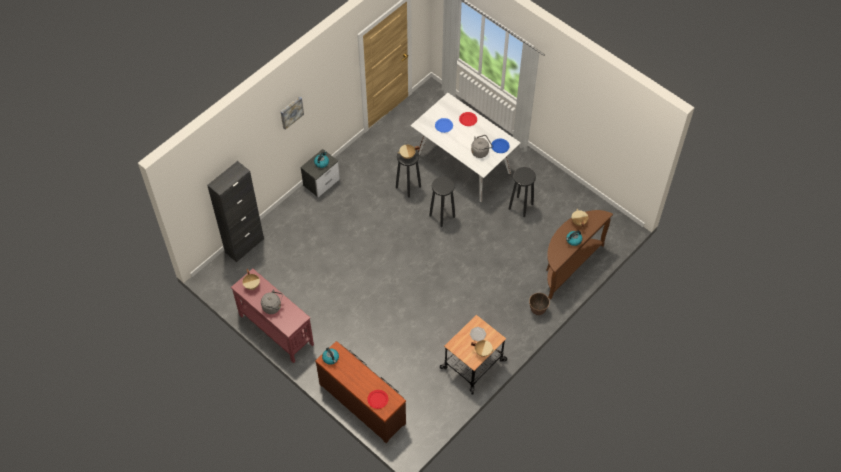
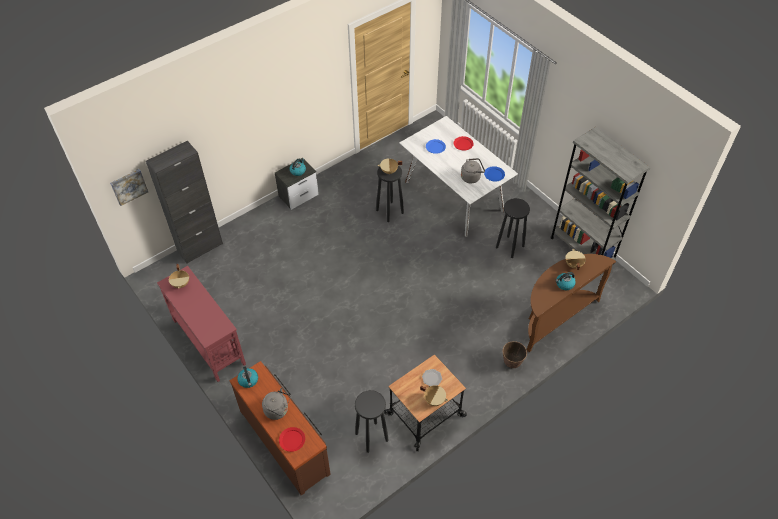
camera: 10 degrees right, 5 degrees down
grey kettle [261,289,283,314] -> grey kettle moved to [262,388,291,420]
picture [280,96,304,130] -> picture moved to [110,169,148,206]
black stool [429,176,455,227] -> black stool moved to [355,390,389,453]
none -> grey bookcase [550,127,651,260]

